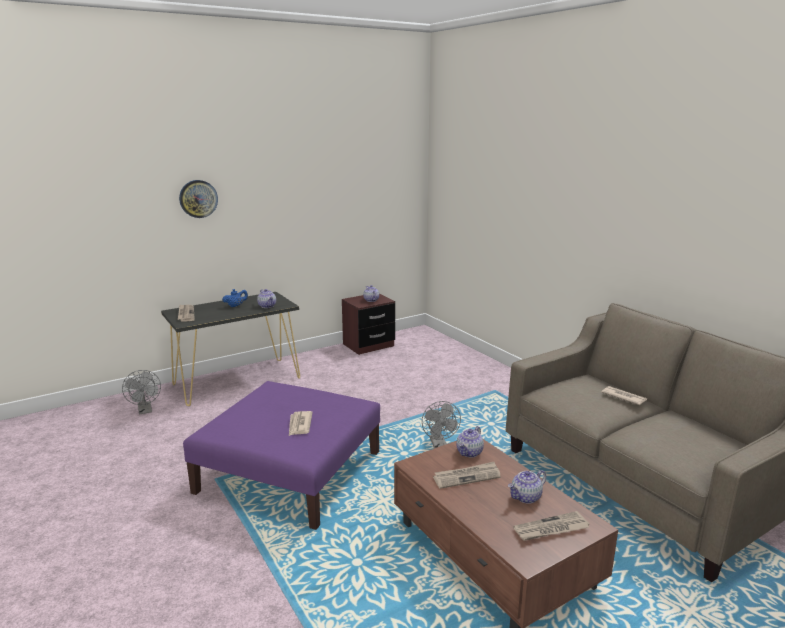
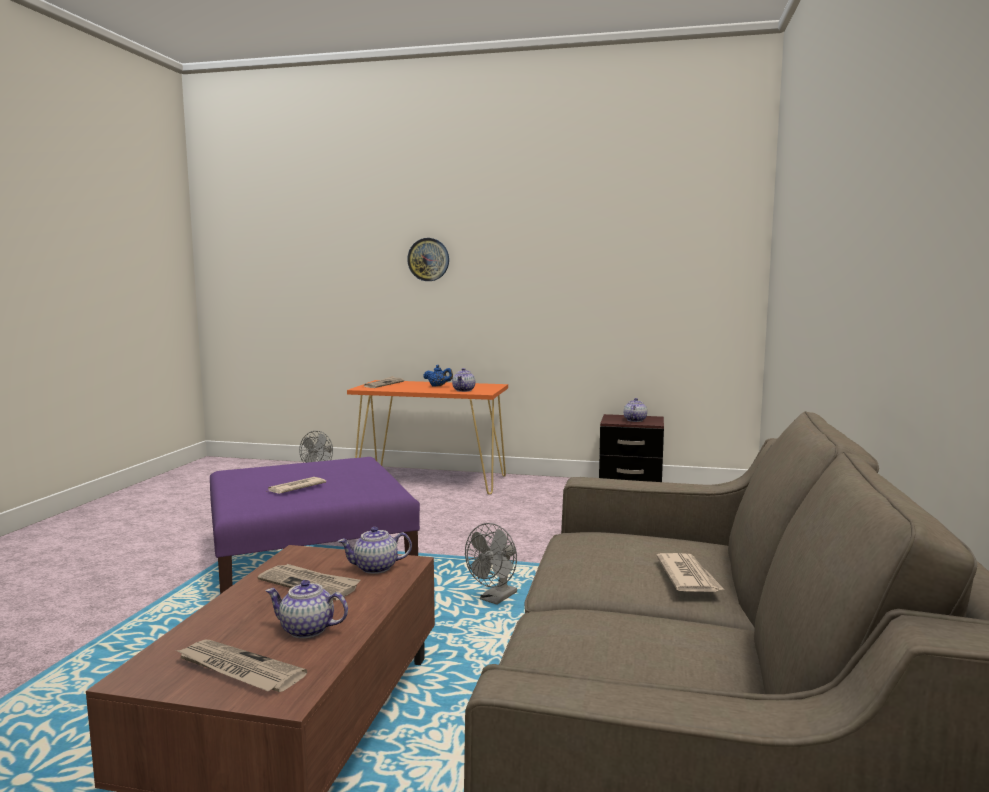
camera: 45 degrees right, 10 degrees down
black console table [161,292,300,406] -> orange console table [347,380,508,495]

